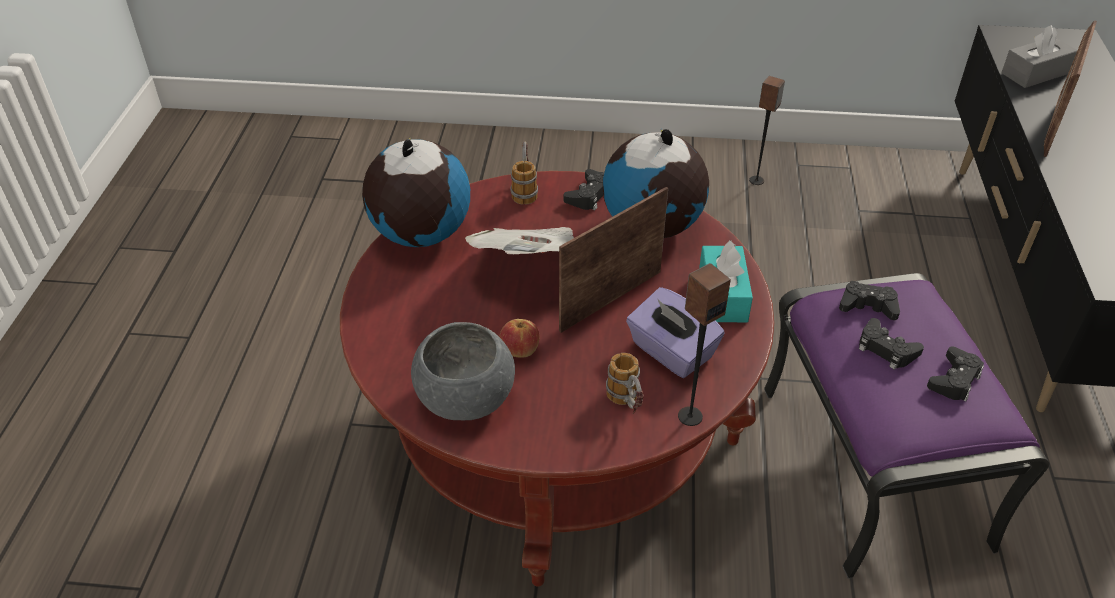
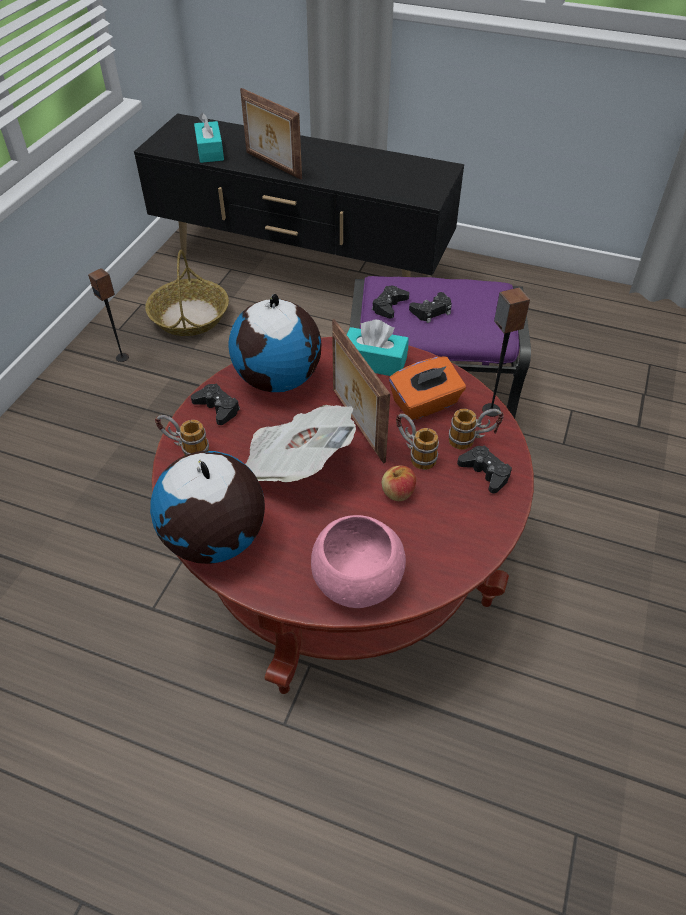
camera: 75 degrees left, 5 degrees up
grey bowl [411,322,515,420] -> none
purple tissue box [626,287,725,378] -> orange tissue box [389,356,466,421]
black game controller [927,346,984,402] -> black game controller moved to [457,445,512,494]
grey tissue box [1001,25,1077,88] -> turquoise tissue box [194,113,224,163]
none -> basket [145,250,229,336]
none -> pink bowl [311,515,406,608]
none -> mug [396,414,439,470]

